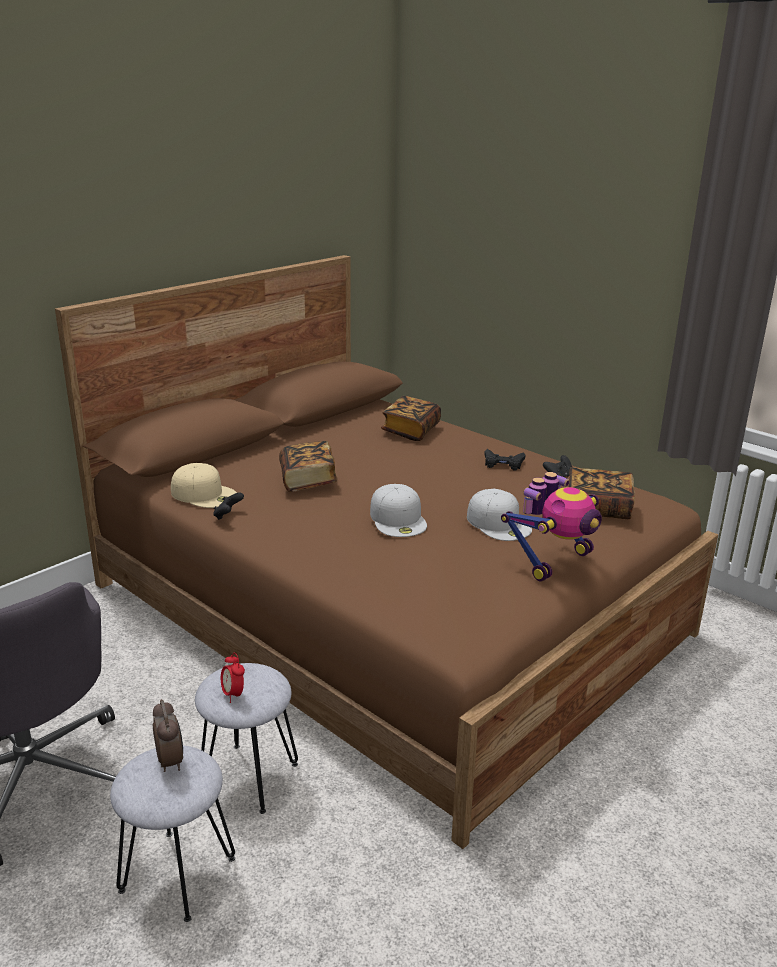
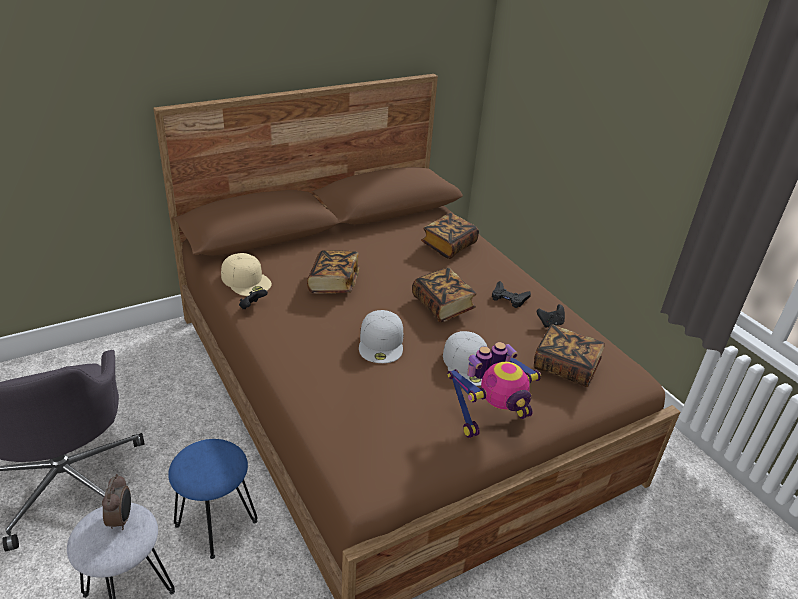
camera: 15 degrees right, 10 degrees up
grey stool [195,663,298,814] -> blue stool [168,439,258,559]
alarm clock [221,652,245,703] -> none
none -> book [412,268,476,322]

